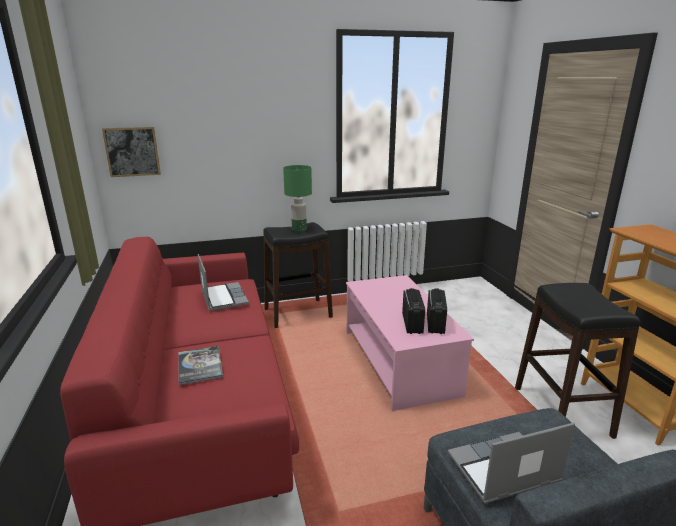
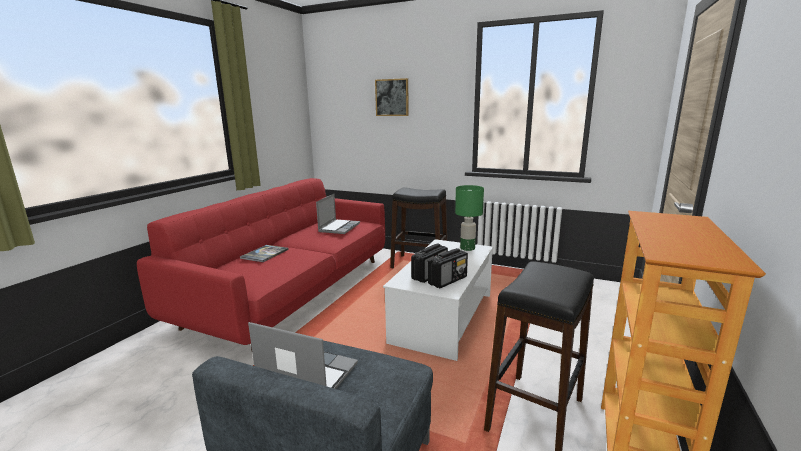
camera: 40 degrees right, 5 degrees down
picture [102,127,161,177] -> picture moved to [375,78,409,116]
green table lamp [283,165,312,232] -> green table lamp moved to [455,185,484,251]
pink coffee table [346,275,474,411] -> white coffee table [383,239,493,361]

